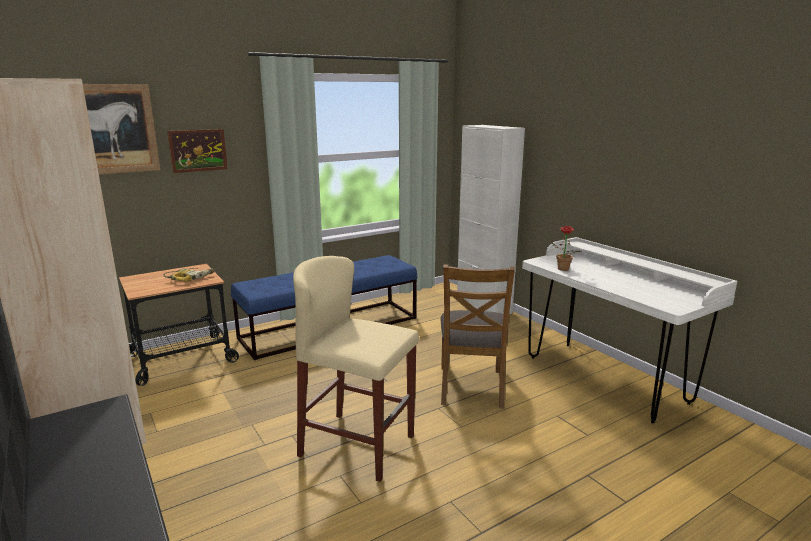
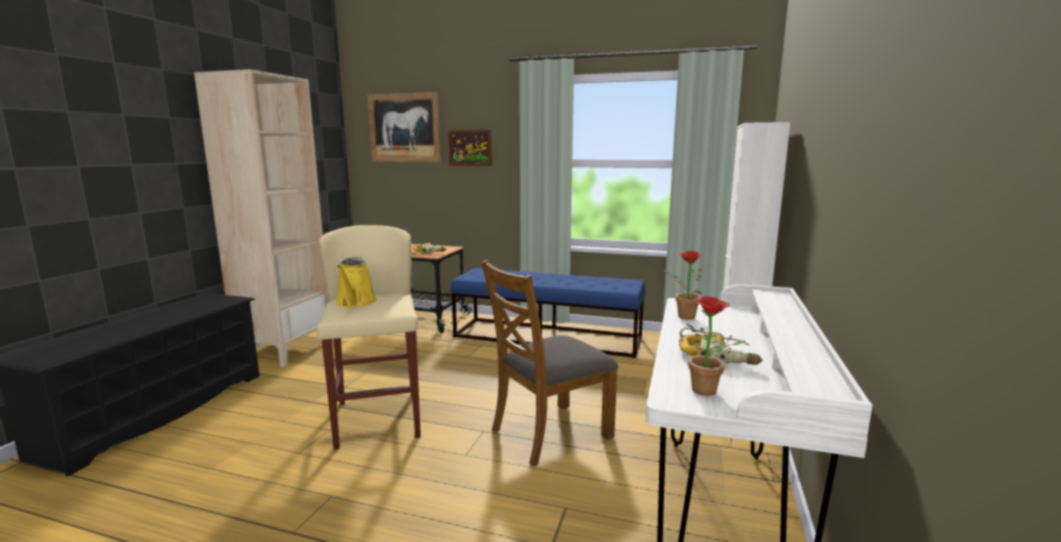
camera: 50 degrees right, 5 degrees down
none -> yellow watering can [336,257,377,307]
none -> power drill [679,328,762,365]
none -> potted plant [686,296,746,396]

